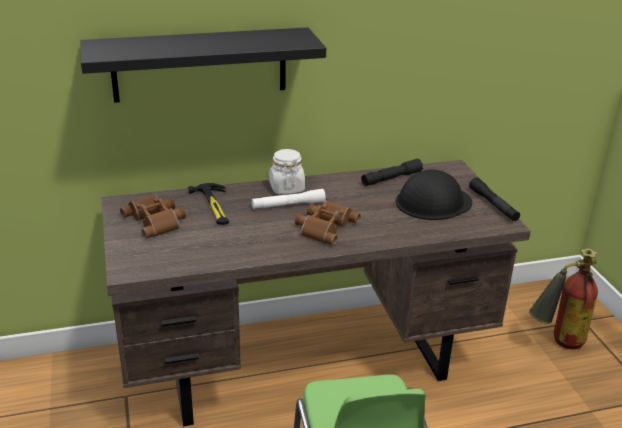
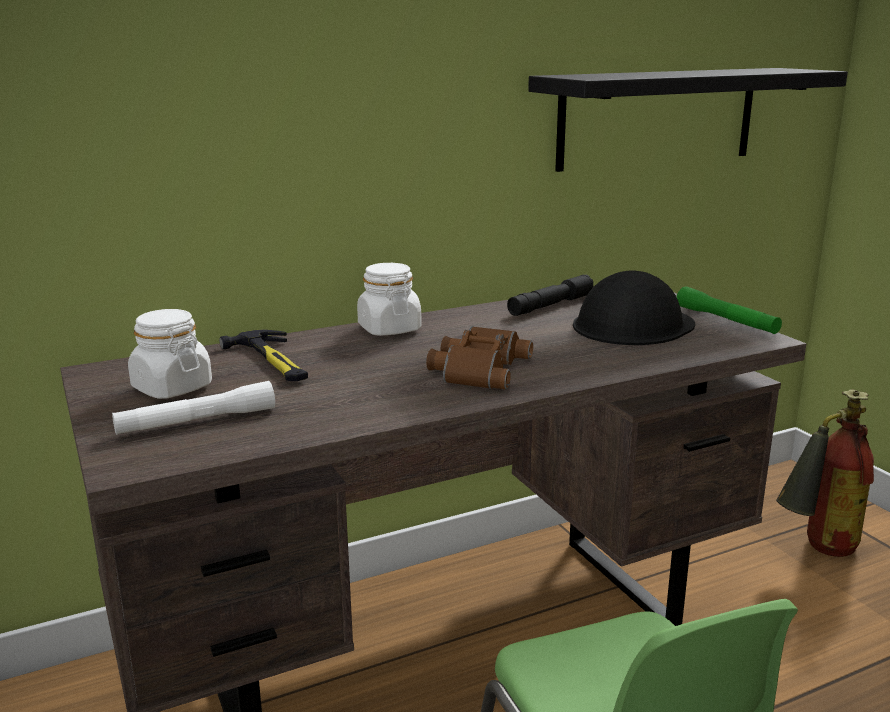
camera: 10 degrees left, 10 degrees down
black shelf [81,27,326,103] -> black shelf moved to [528,68,848,172]
brown binoculars [120,194,186,239] -> white jar [128,309,212,399]
white flashlight [252,189,326,209] -> white flashlight moved to [112,381,275,435]
black flashlight [469,177,520,221] -> green flashlight [677,287,782,334]

